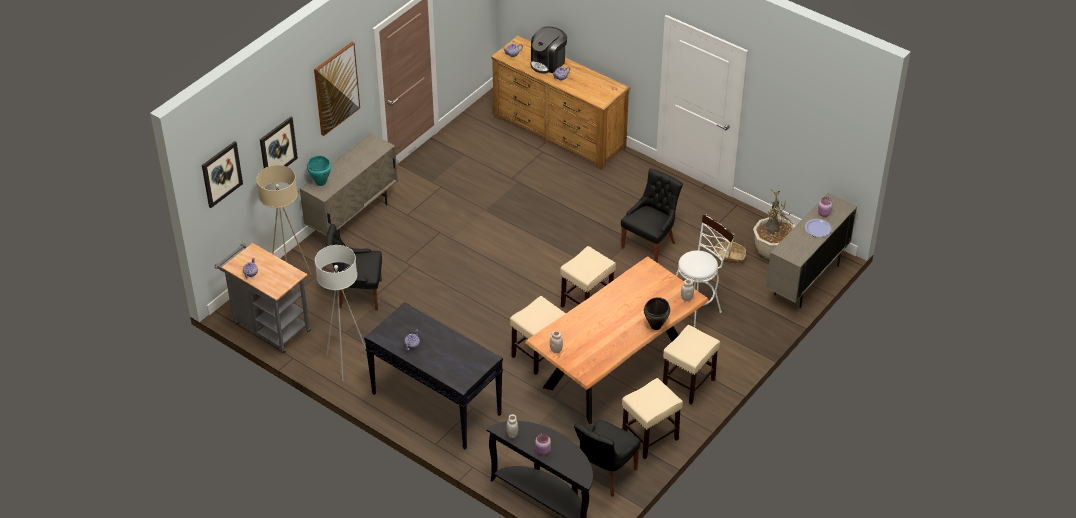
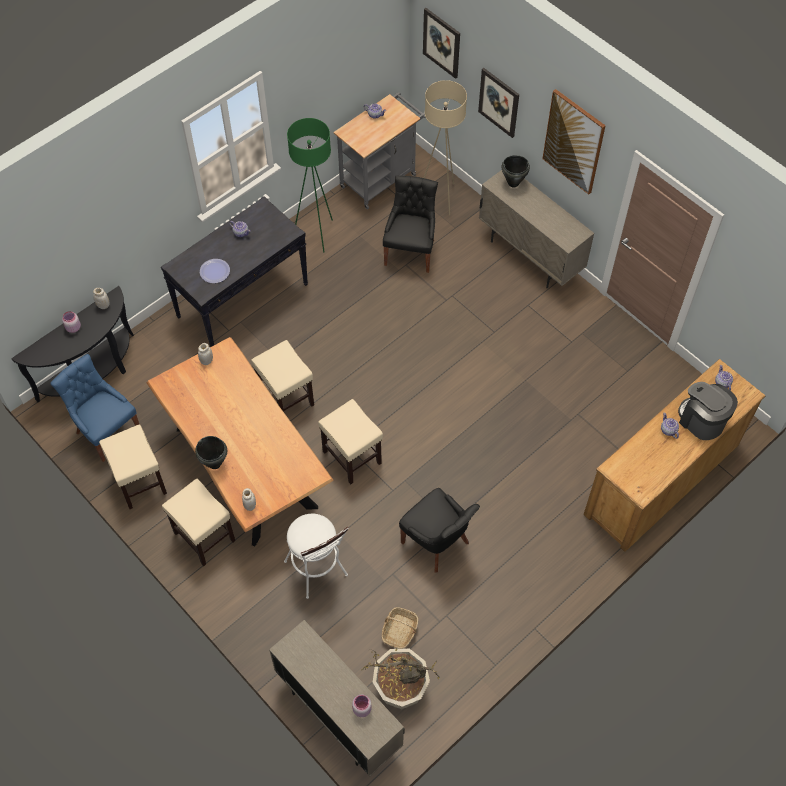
camera: 100 degrees right, 15 degrees up
turquoise cooking pot [307,156,331,186] -> black cooking pot [502,155,530,187]
white floor lamp [315,245,367,381] -> green floor lamp [287,118,333,253]
black chair [574,420,641,497] -> blue chair [50,354,139,462]
plate [805,219,832,237] -> plate moved to [200,259,230,283]

